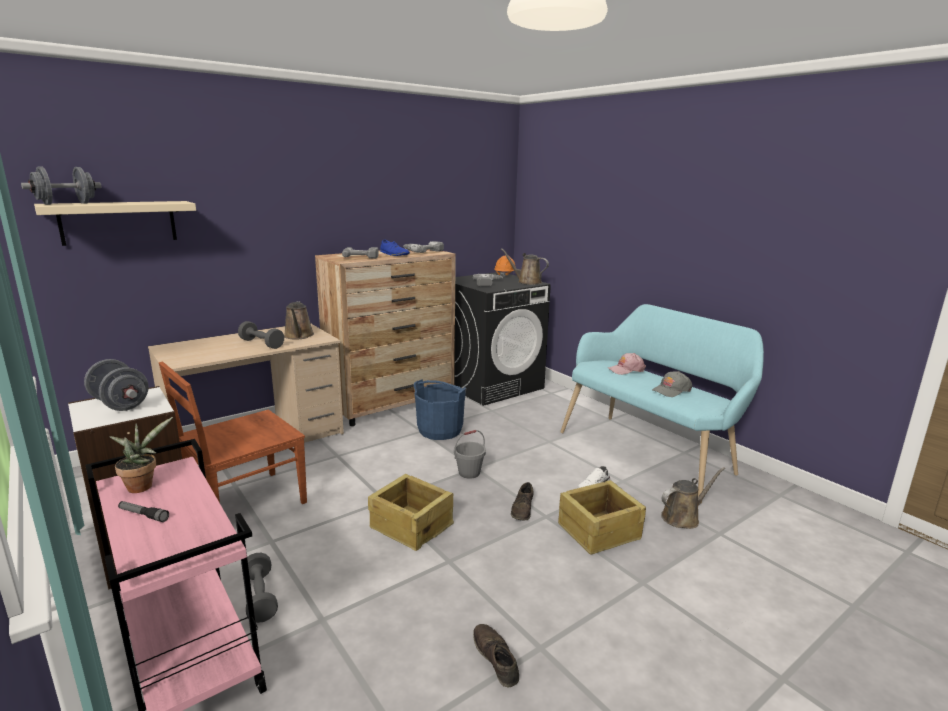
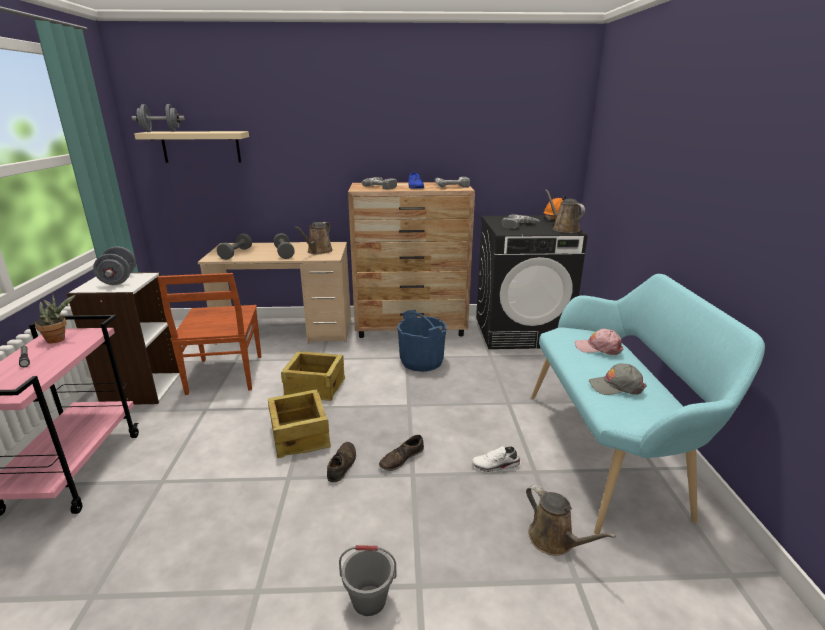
camera: 35 degrees right, 5 degrees up
brown chair [159,362,307,504] -> brown chair turned 90 degrees counterclockwise [157,273,261,395]
grey dumbbell [246,553,278,623] -> grey dumbbell moved to [217,234,252,260]
grey bucket [454,430,486,479] -> grey bucket moved to [339,545,396,616]
brown shoe [473,624,519,687] -> brown shoe moved to [327,442,356,482]
crate [558,480,646,555] -> crate moved to [281,351,345,401]
brown watering can [661,467,725,529] -> brown watering can turned 45 degrees clockwise [526,484,616,555]

